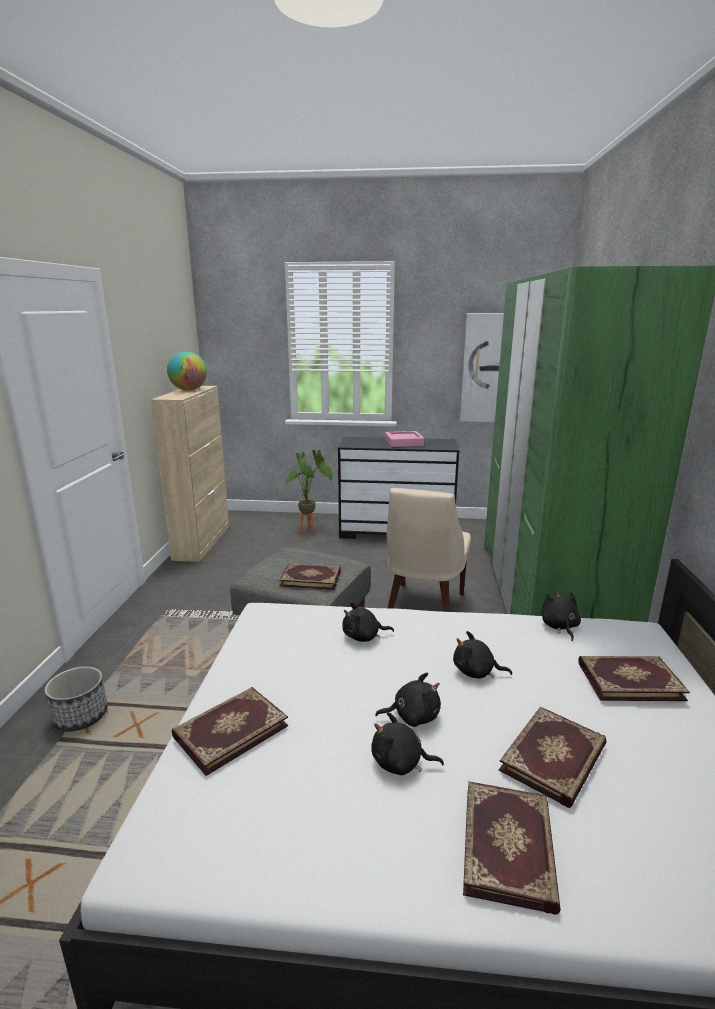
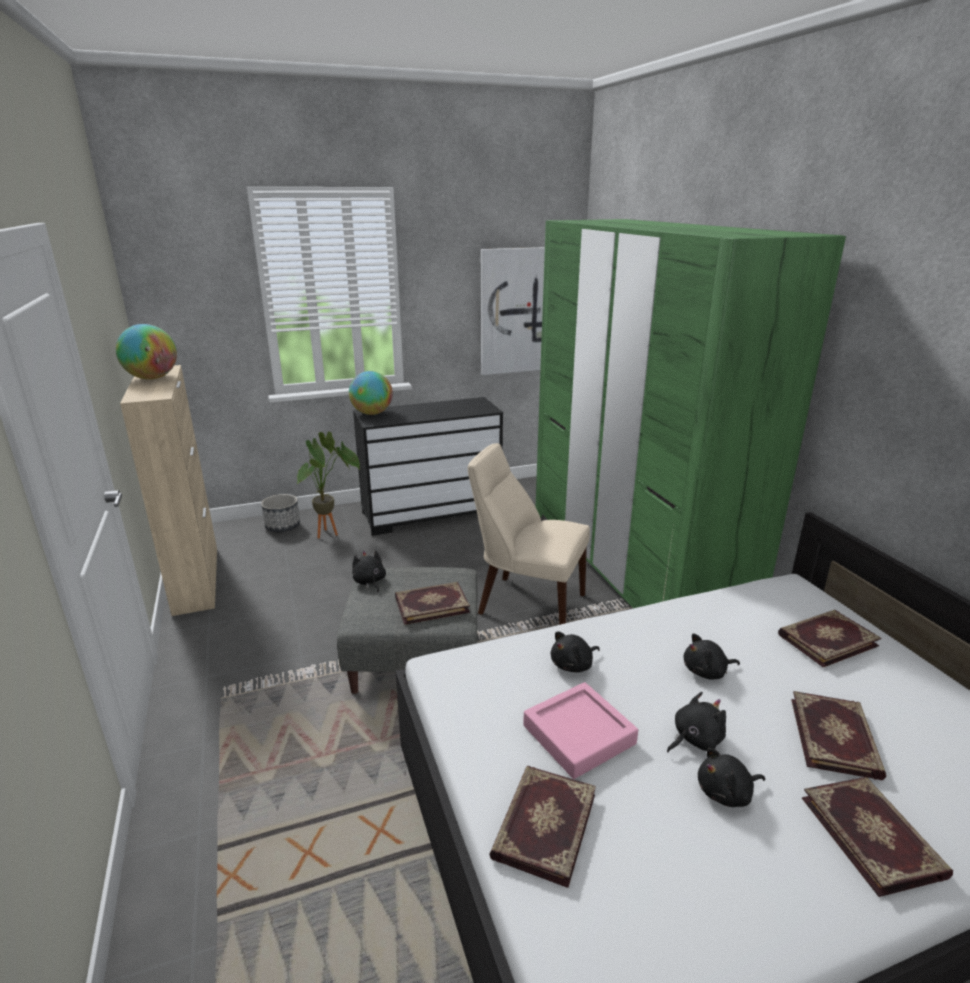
camera: 25 degrees left, 5 degrees up
planter [45,666,108,732] -> planter moved to [261,494,300,532]
pink tray [385,431,424,447] -> pink tray moved to [523,682,638,779]
beige chair [387,488,471,612] -> beige chair turned 120 degrees clockwise [468,443,590,625]
black plush toy [542,591,581,641] -> black plush toy moved to [352,550,386,593]
none -> globe [349,371,393,415]

